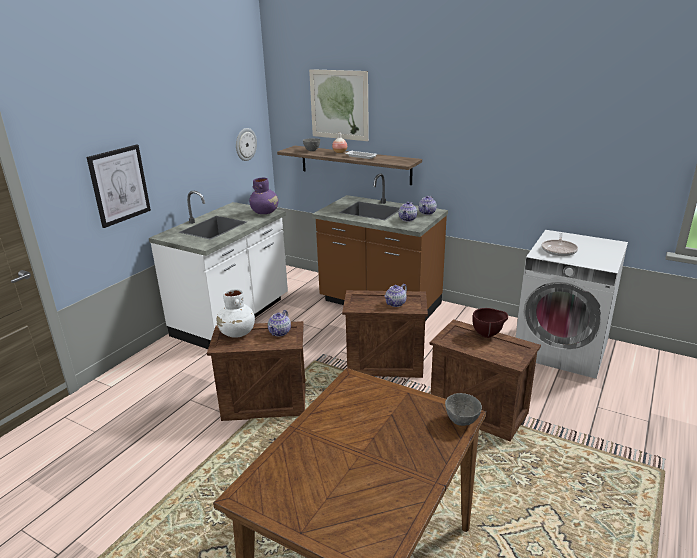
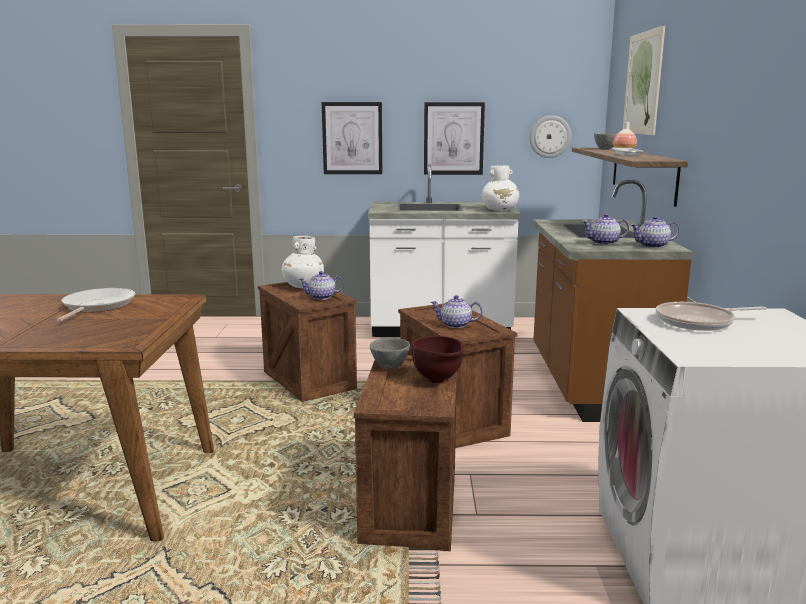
camera: 60 degrees right, 10 degrees down
purple vase [249,178,278,214] -> white vase [482,165,519,211]
grey bowl [445,393,482,426] -> grey bowl moved to [370,338,410,369]
none -> frying pan [57,288,135,322]
none -> picture [424,102,485,175]

